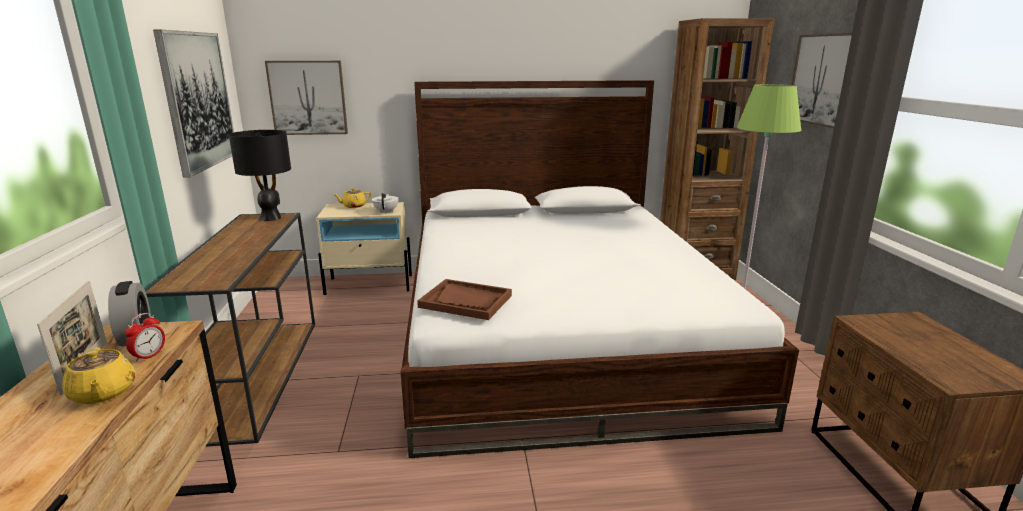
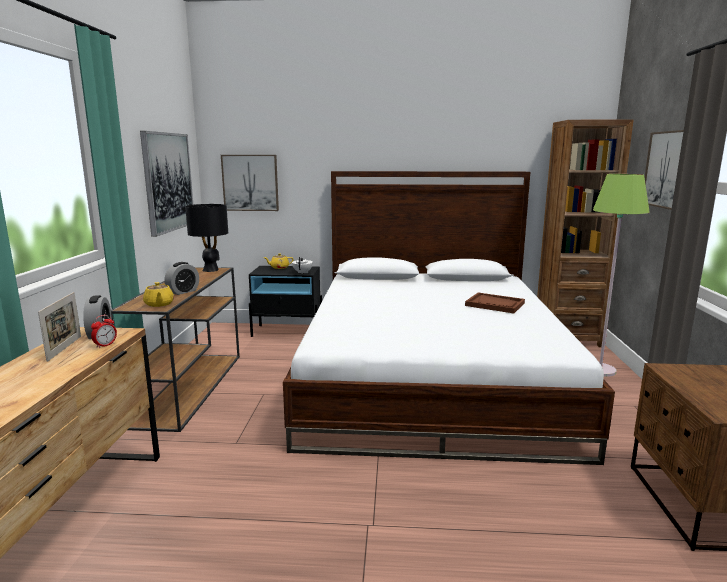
camera: 10 degrees right, 5 degrees down
yellow teapot [62,347,136,404] -> yellow teapot moved to [143,282,174,307]
beige nightstand [316,202,412,295] -> black nightstand [249,266,322,337]
brown tray [417,279,512,320] -> brown tray moved to [465,293,525,313]
none -> alarm clock [164,262,199,295]

